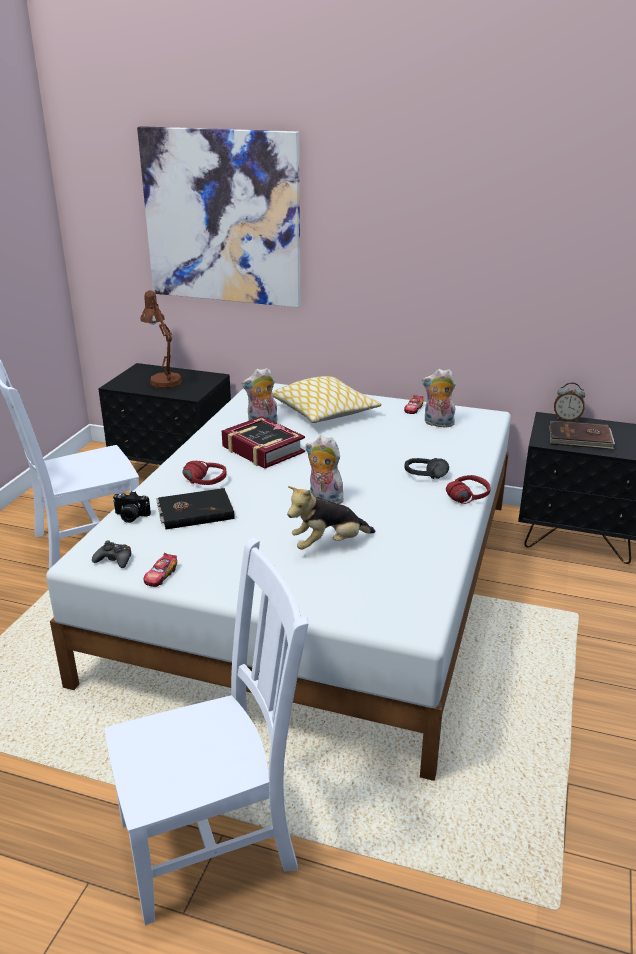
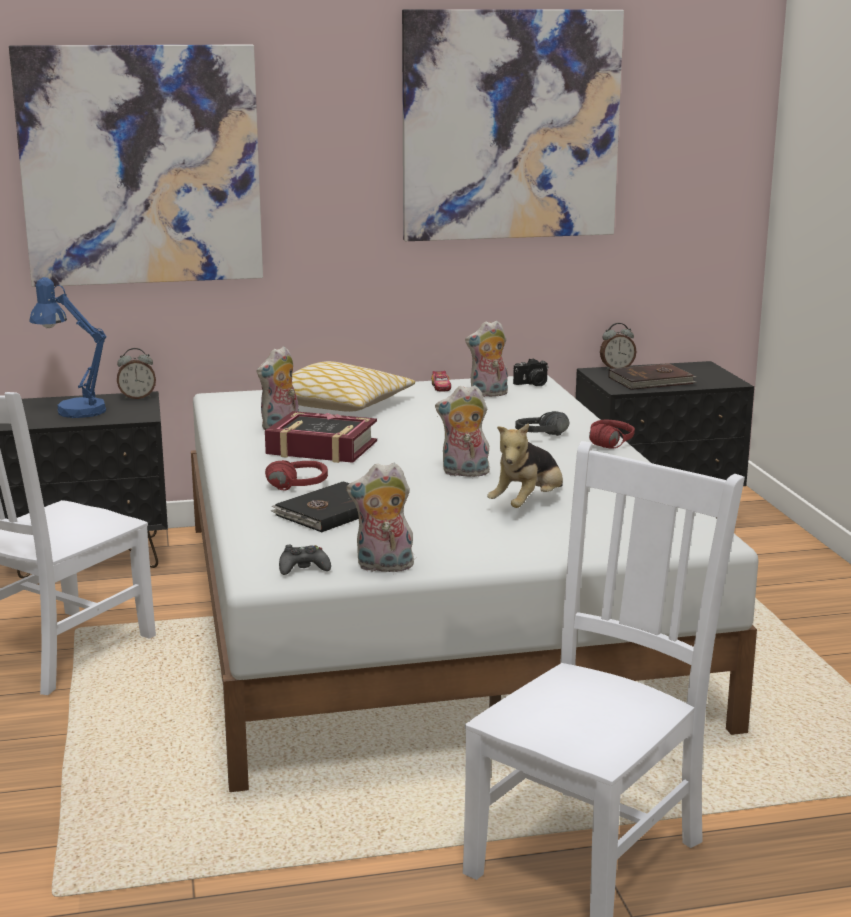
camera: 30 degrees left, 10 degrees down
camera [113,491,151,523] -> camera moved to [513,358,549,386]
brown table lamp [140,290,182,389] -> blue table lamp [29,277,107,418]
toy car [144,553,177,587] -> plush toy [346,463,414,572]
none -> alarm clock [117,348,156,399]
none -> picture [402,9,624,241]

